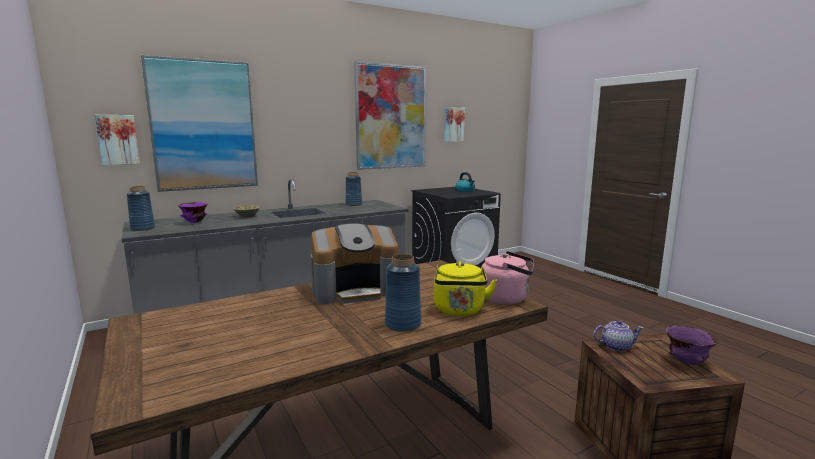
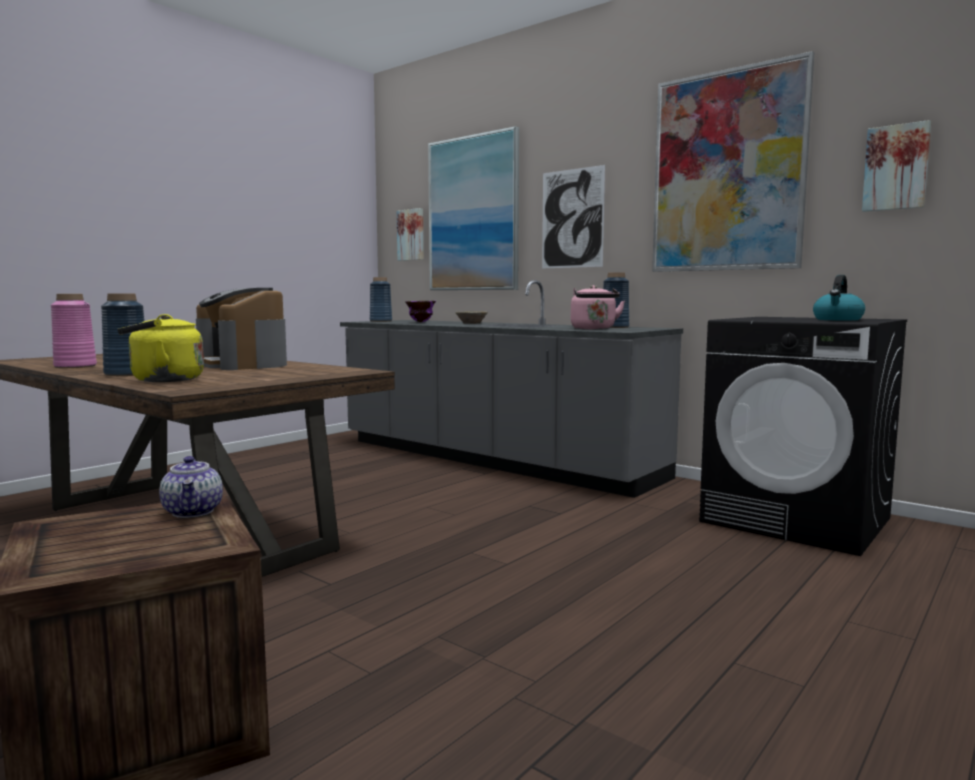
camera: 70 degrees right, 5 degrees down
pink kettle [481,251,534,304] -> pink kettle moved to [571,285,625,330]
purple bowl [666,326,718,365] -> none
none -> pink vase [51,294,97,368]
none -> picture [542,165,605,269]

